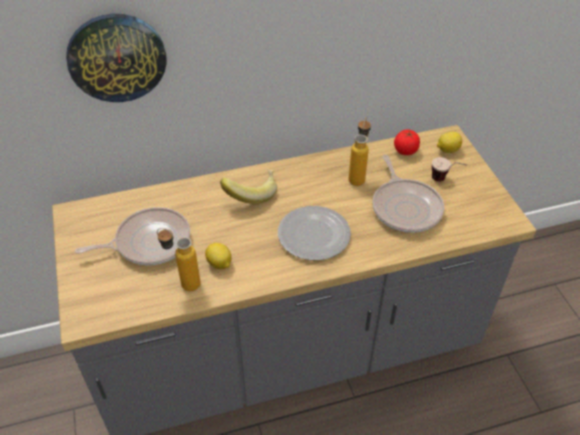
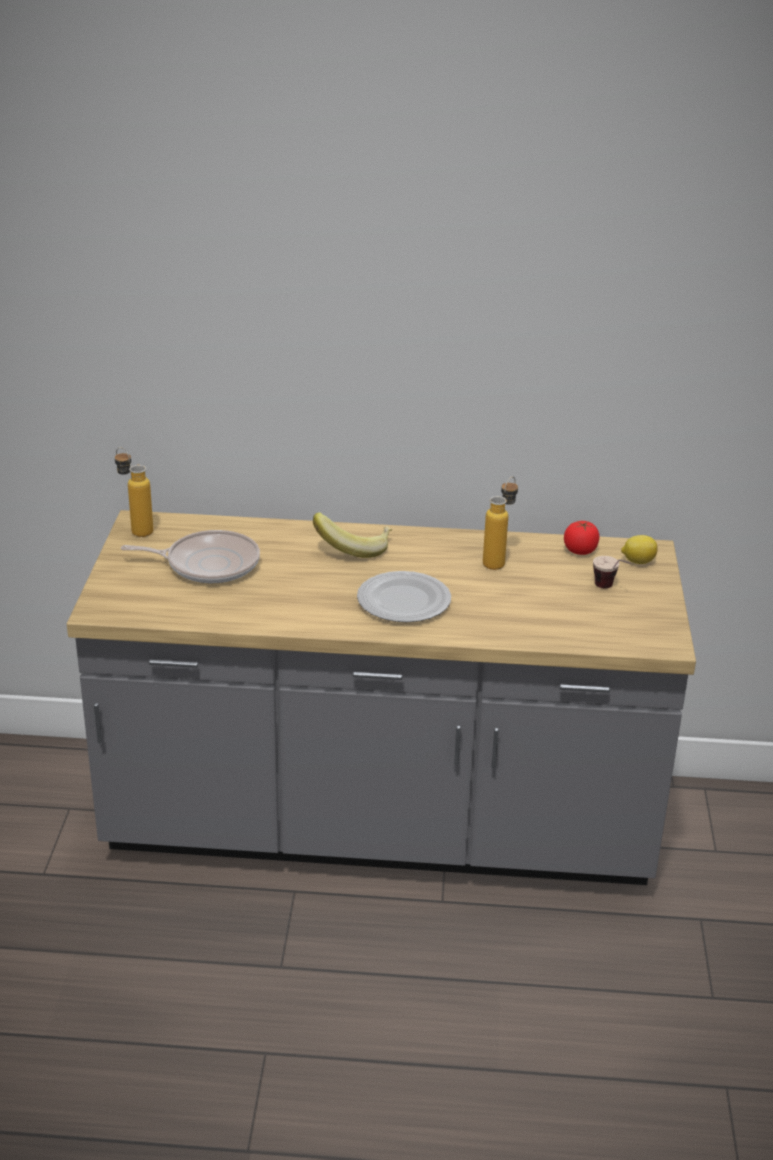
camera: 20 degrees right, 15 degrees down
wall clock [66,14,167,102] -> none
bottle [157,228,201,291] -> bottle moved to [115,447,153,537]
lemon [205,243,232,269] -> none
frying pan [373,155,444,233] -> none

